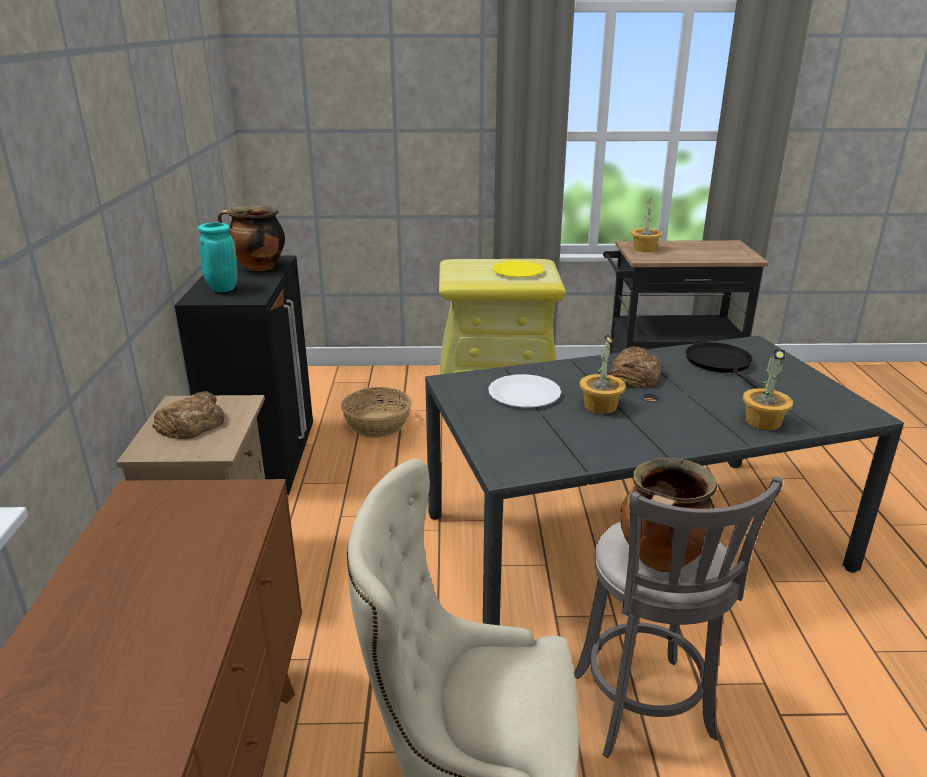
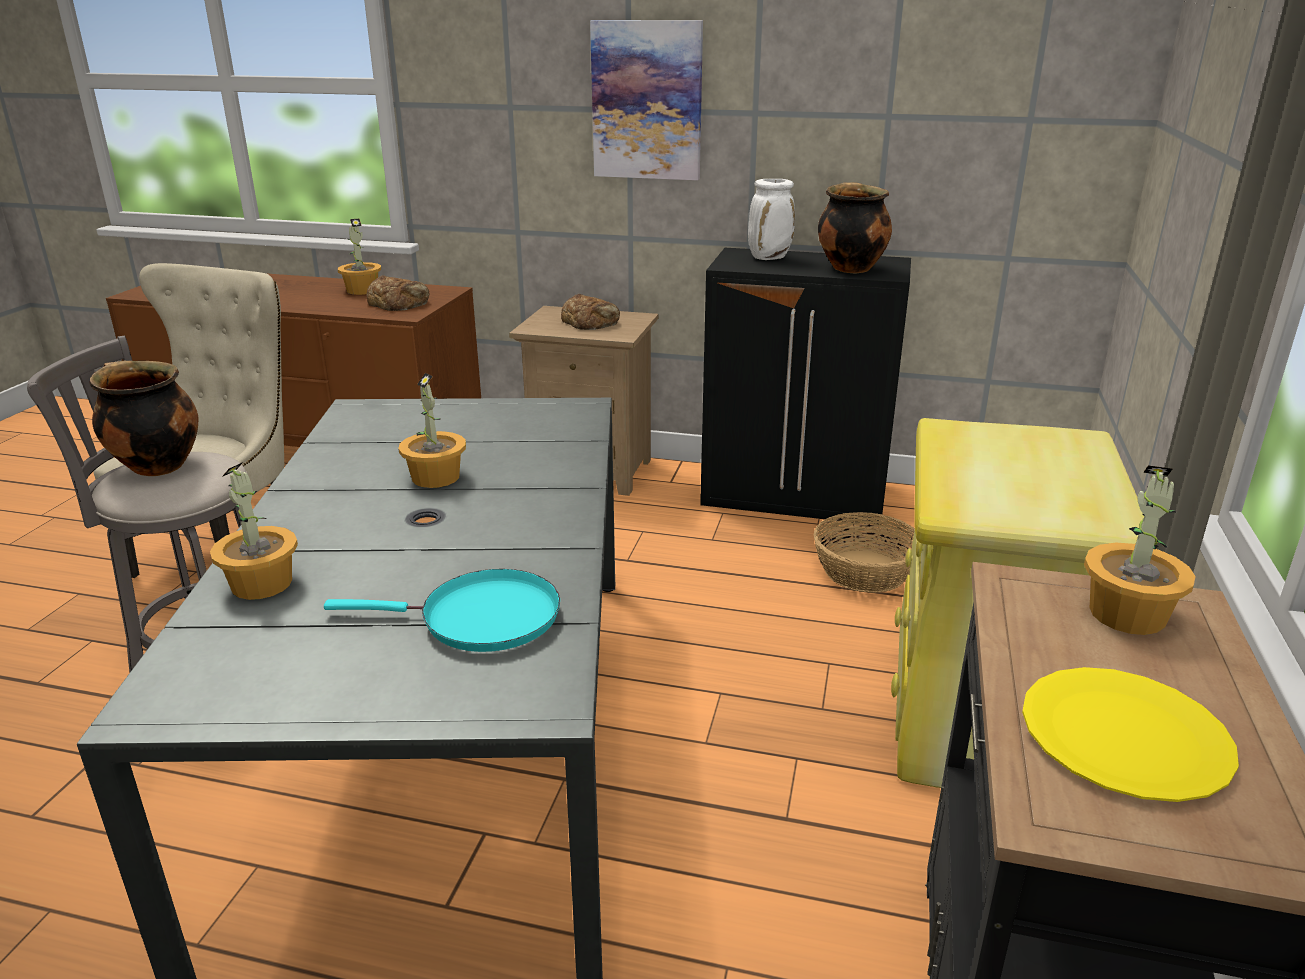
camera: 105 degrees right, 0 degrees up
turquoise vase [198,222,238,292] -> white vase [748,179,795,260]
white plate [488,374,561,408] -> none
yellow plate [492,261,544,277] -> yellow plate moved to [1022,667,1239,802]
bread [608,346,663,388] -> bread moved to [367,275,429,311]
black frying pan [686,342,765,389] -> turquoise frying pan [324,569,560,652]
none -> potted plant [338,219,381,295]
none -> picture [590,20,703,180]

